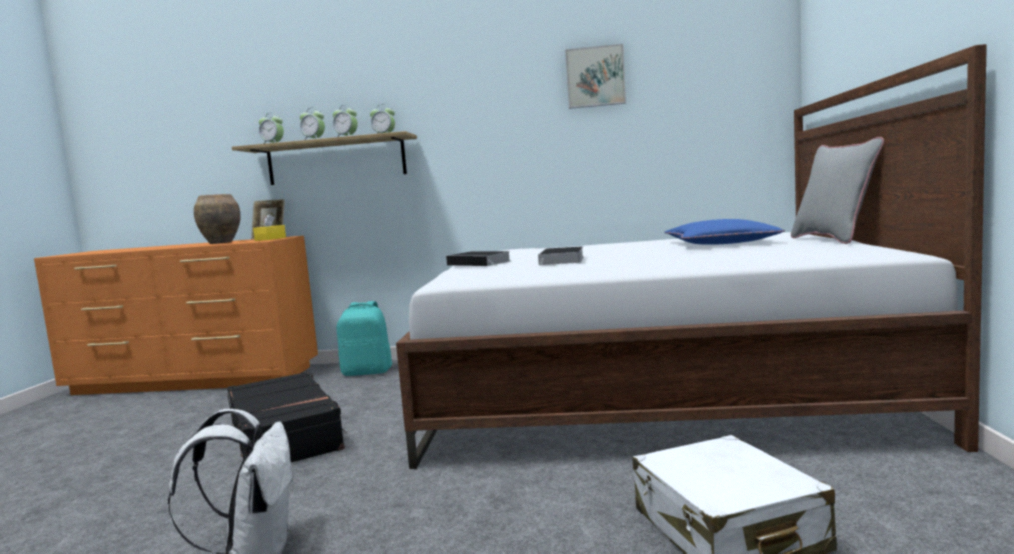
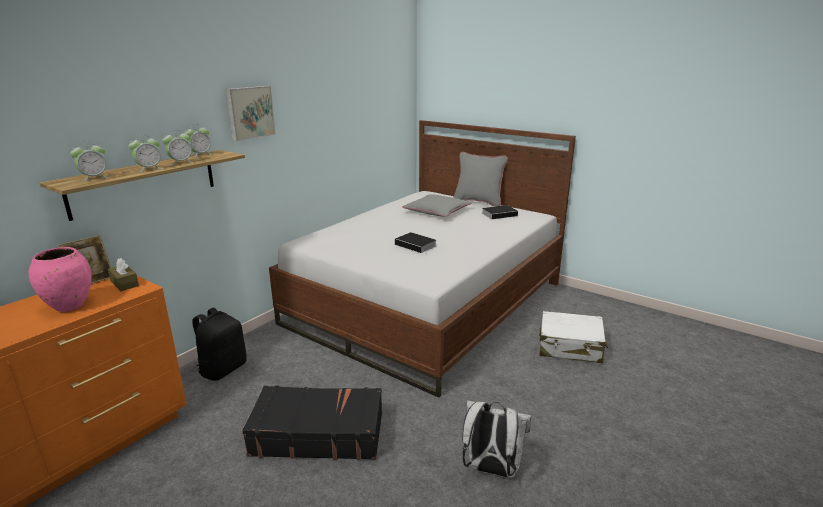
camera: 60 degrees left, 15 degrees up
brown vase [194,194,241,244] -> pink vase [28,247,92,312]
yellow tissue box [253,214,286,241] -> brown tissue box [108,258,139,291]
turquoise backpack [337,301,392,376] -> black backpack [193,308,247,381]
book [446,251,510,266] -> book moved to [482,205,518,219]
picture [565,44,626,109] -> picture moved to [226,86,276,141]
blue pillow [665,219,785,245] -> grey pillow [402,194,472,217]

